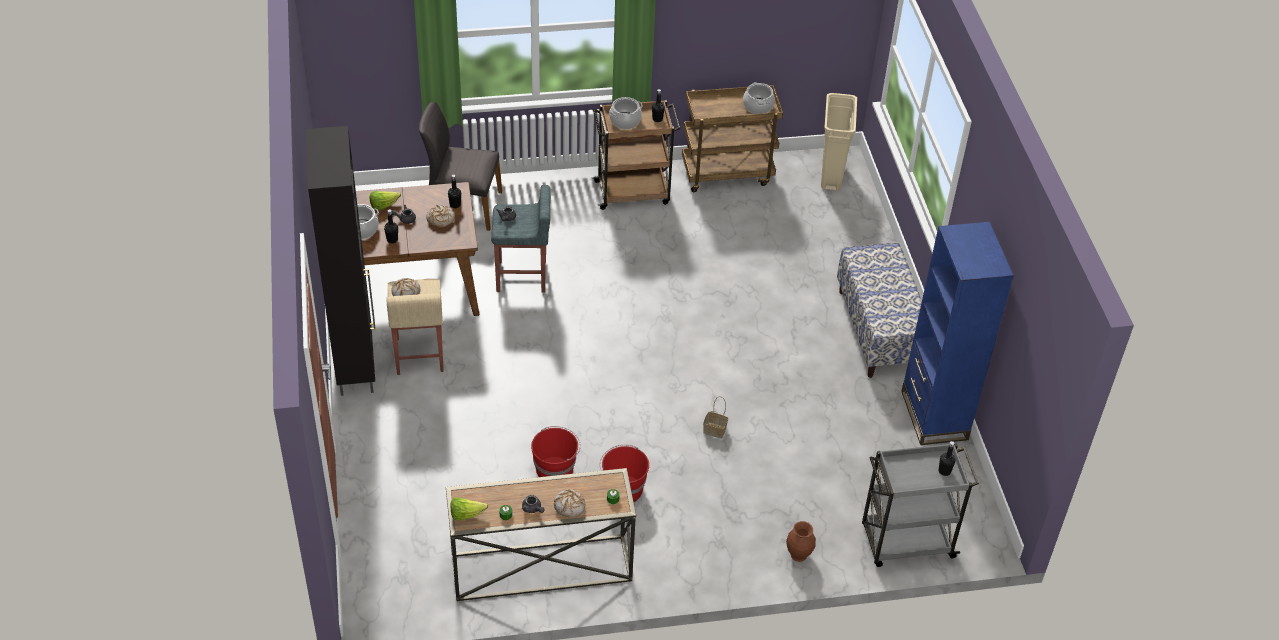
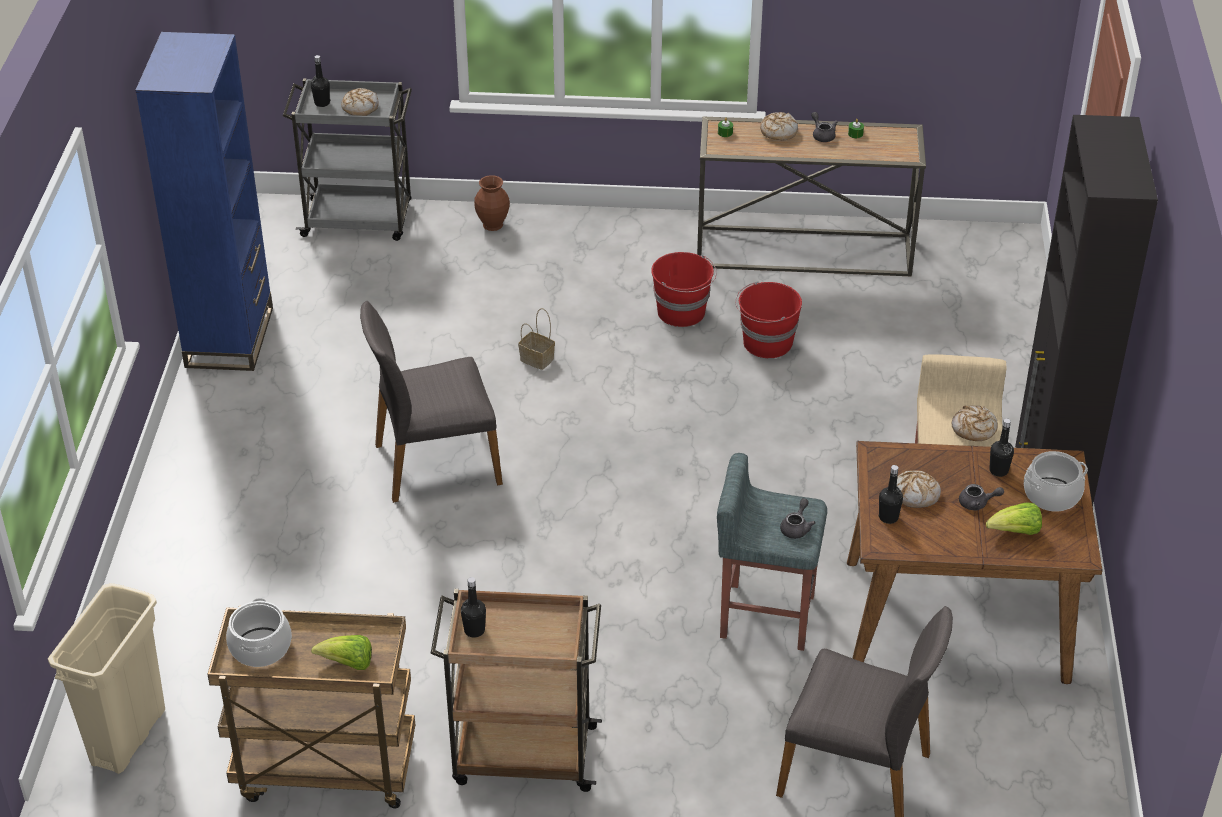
camera: 165 degrees left, 5 degrees down
lettuce [450,497,488,520] -> lettuce moved to [311,635,372,670]
cooking pot [609,97,643,129] -> none
bench [837,243,922,378] -> none
none -> bread [341,88,379,116]
none -> grey chair [360,301,503,503]

